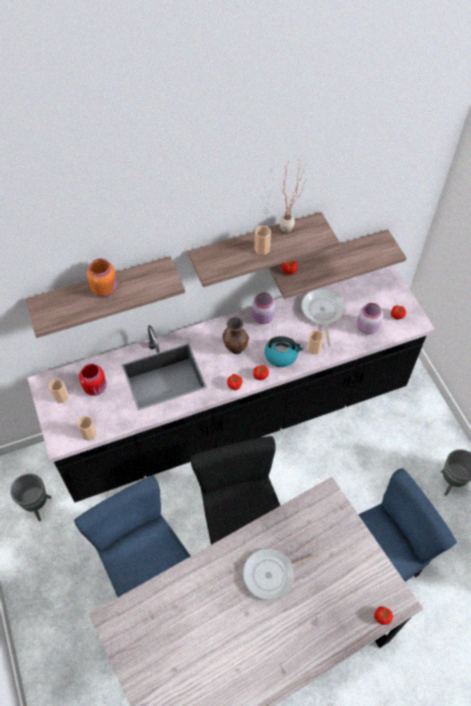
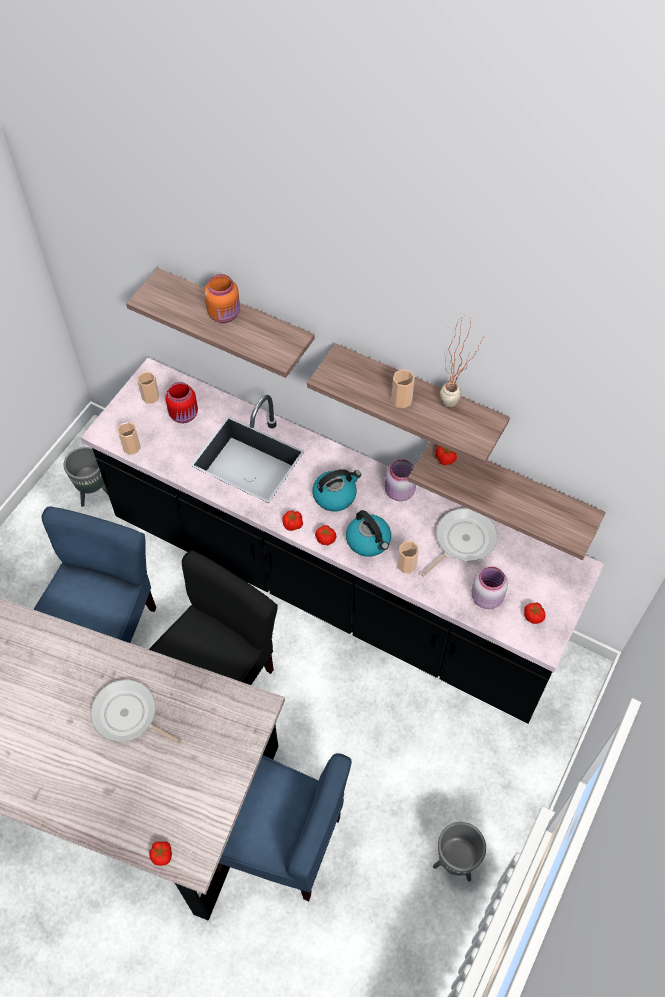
camera: 50 degrees right, 0 degrees up
brown vase [222,316,249,354] -> kettle [313,469,361,511]

